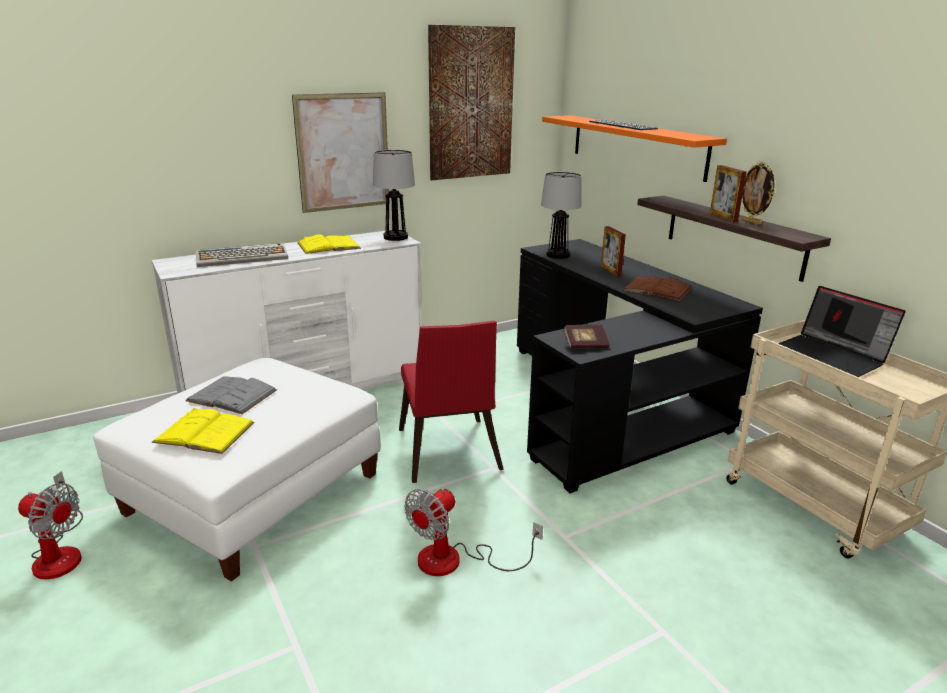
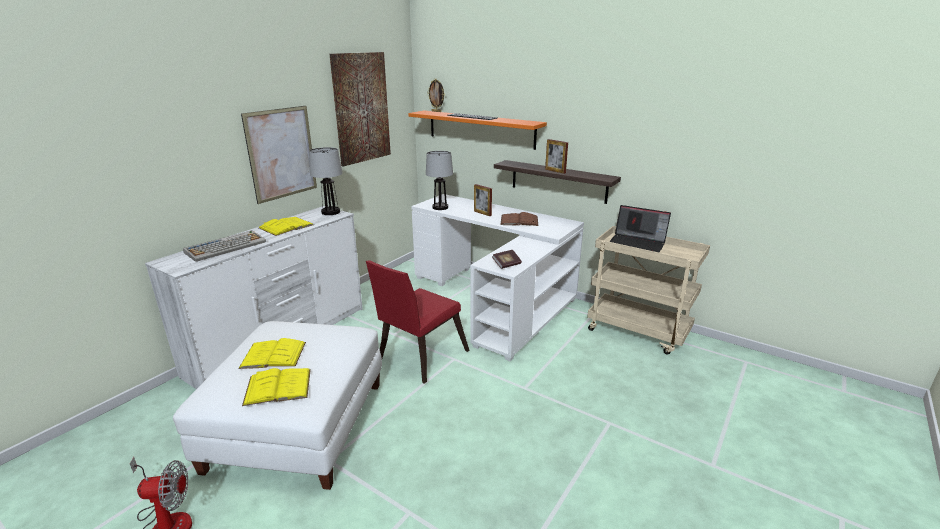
camera: 25 degrees left, 0 degrees up
grey book [185,376,277,414] -> yellow book [238,338,306,369]
red chair [399,321,504,483] -> red chair turned 75 degrees clockwise [366,260,469,384]
fan [404,488,543,576] -> none
black desk [517,239,763,493] -> white desk [411,194,584,361]
picture frame [741,161,775,224] -> picture frame moved to [427,79,445,112]

